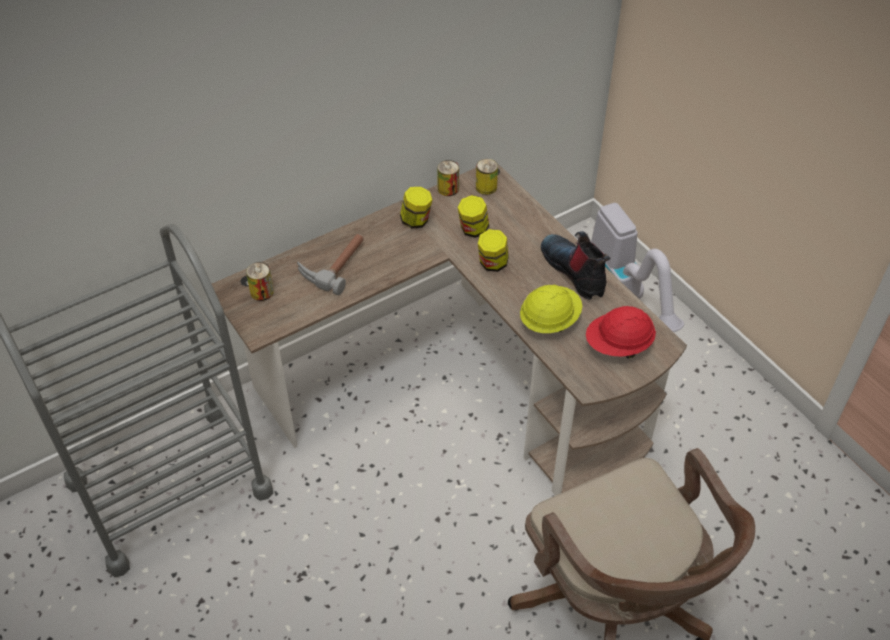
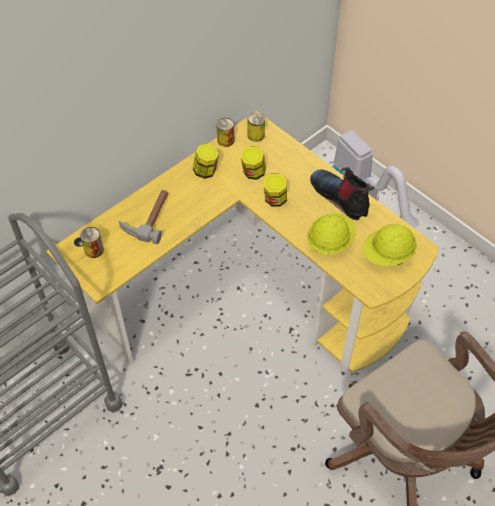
camera: 10 degrees left, 5 degrees up
brown desk [212,160,687,496] -> yellow desk [47,111,439,374]
red hard hat [586,306,656,358] -> yellow hard hat [363,224,417,266]

